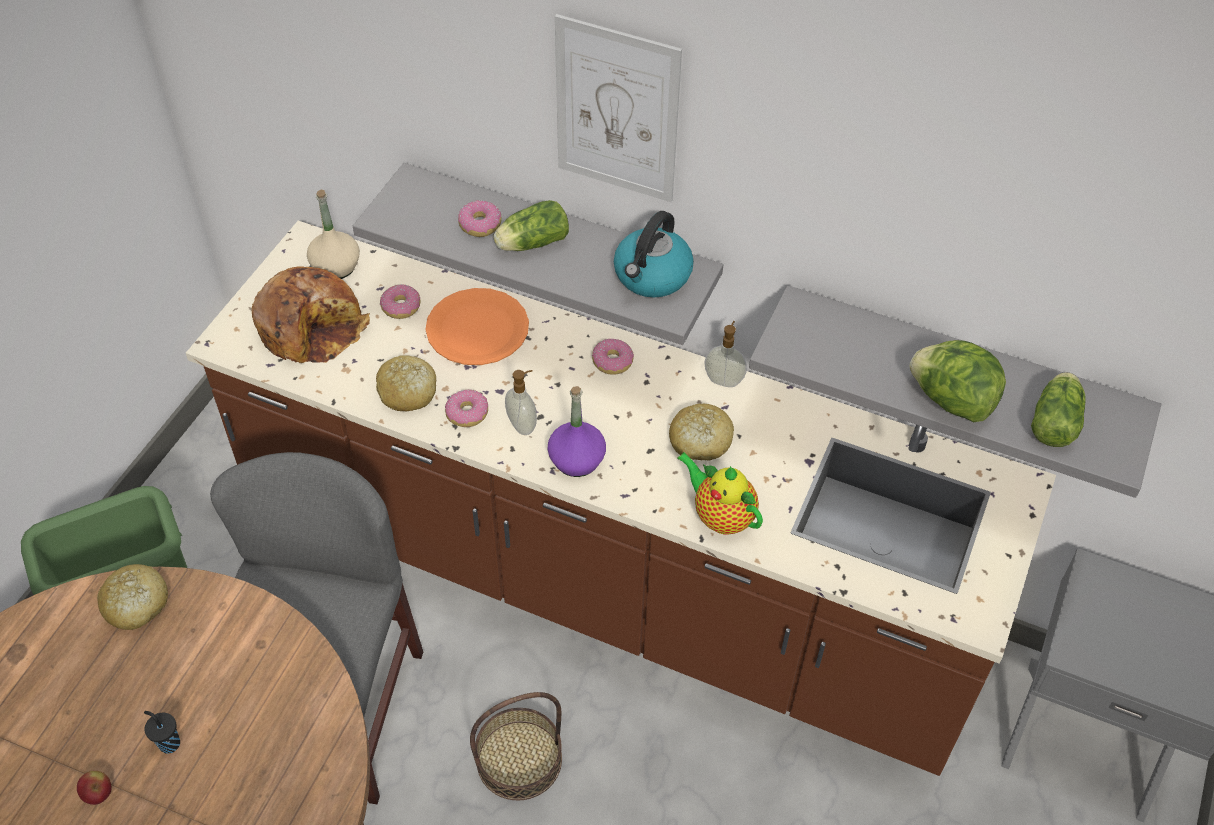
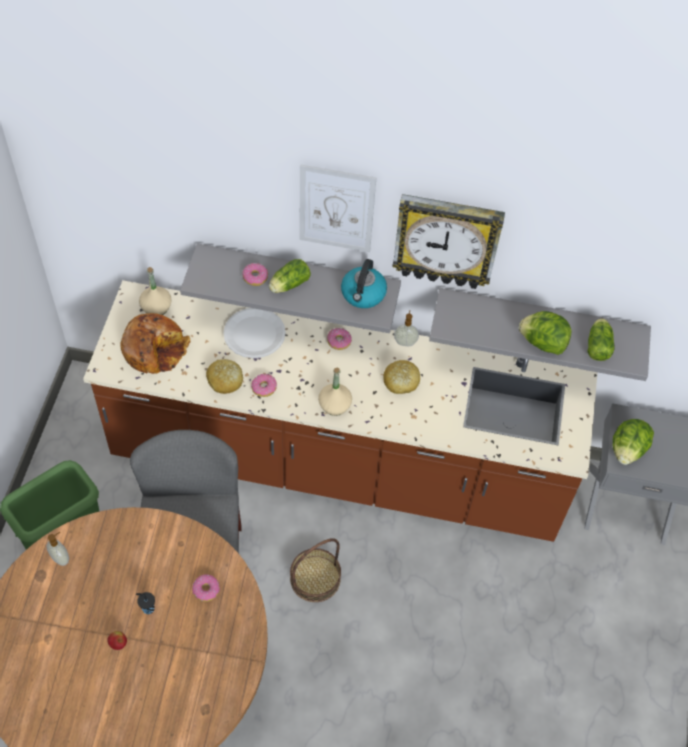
camera: 15 degrees left, 5 degrees up
bread [97,564,168,630] -> none
donut [380,284,421,319] -> donut moved to [192,574,220,602]
orange plate [425,288,529,365] -> white plate [223,308,286,358]
soap dispenser [505,370,537,435] -> soap dispenser moved to [46,532,69,566]
purple bottle [548,386,606,477] -> beige bottle [318,368,352,416]
teapot [677,452,763,534] -> none
none -> wall clock [392,194,505,289]
none -> lettuce [612,419,654,465]

